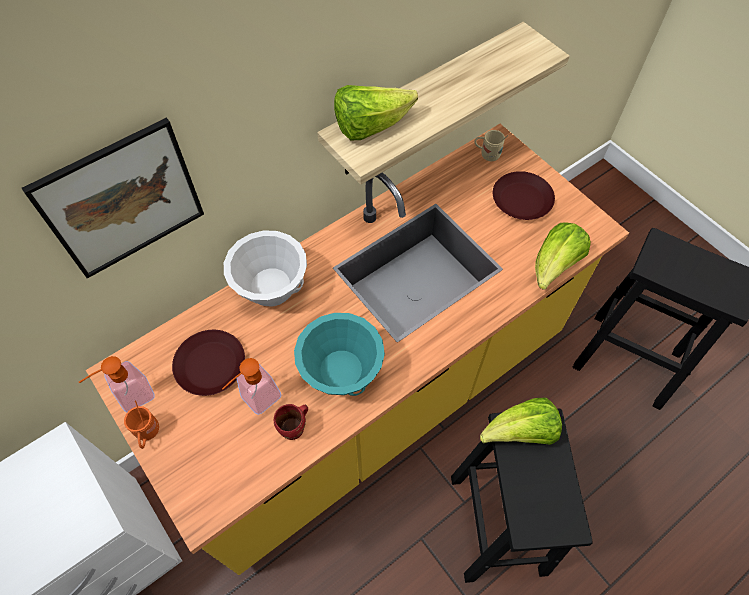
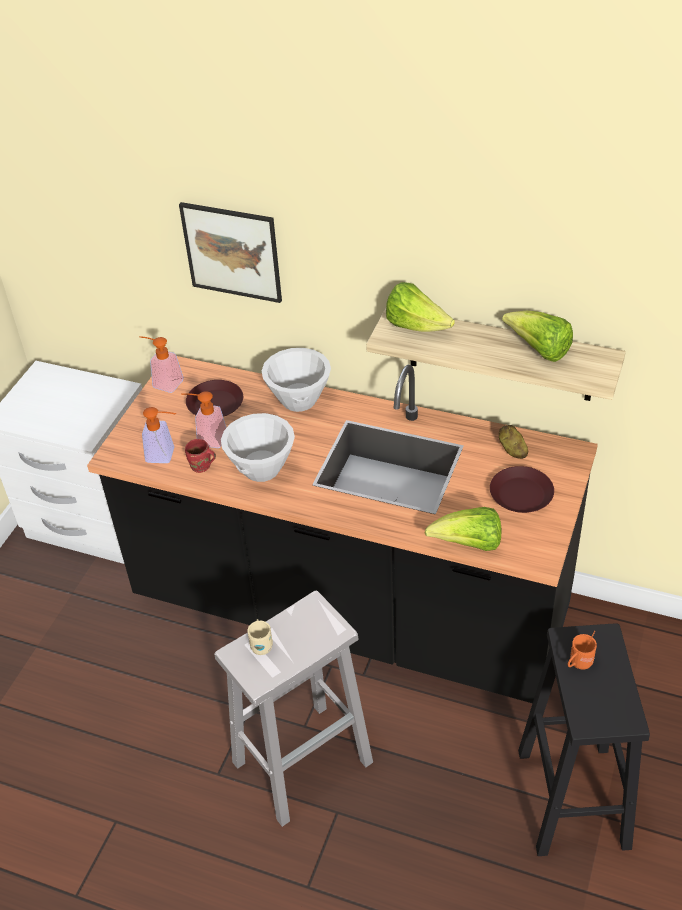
camera: 60 degrees right, 15 degrees down
yellow counter [86,124,629,575] -> black counter [87,356,598,703]
orange mug [124,400,159,449] -> orange mug moved to [568,631,597,670]
turquoise bowl [294,313,385,396] -> white bowl [221,413,295,482]
black stool [451,409,592,583] -> white stool [214,591,373,827]
beige mug [474,130,508,161] -> beige mug moved to [248,619,273,655]
lettuce [480,398,562,445] -> lettuce moved to [502,311,573,362]
none -> soap dispenser [142,407,176,463]
none -> potato [499,425,529,459]

